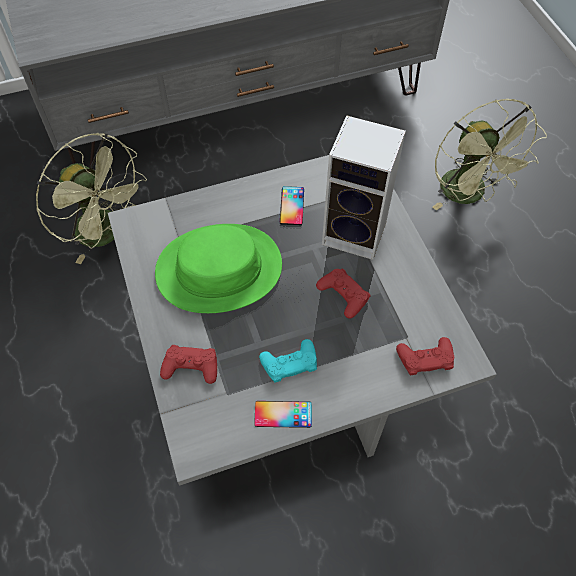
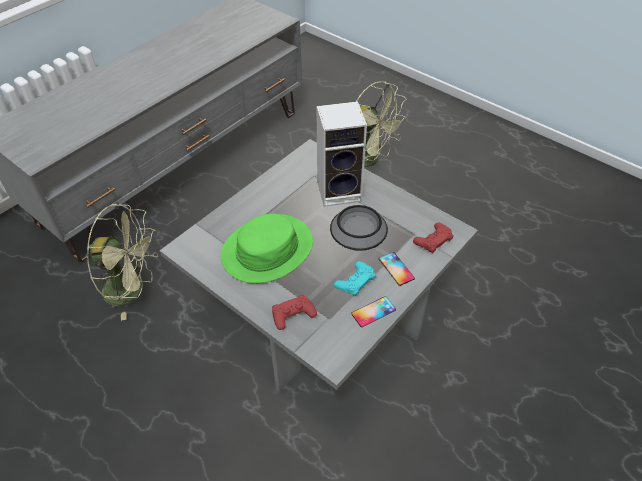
camera: 30 degrees left, 10 degrees down
phone [280,186,304,225] -> phone moved to [379,252,415,286]
red game controller [316,268,371,319] -> bowl [330,205,388,251]

